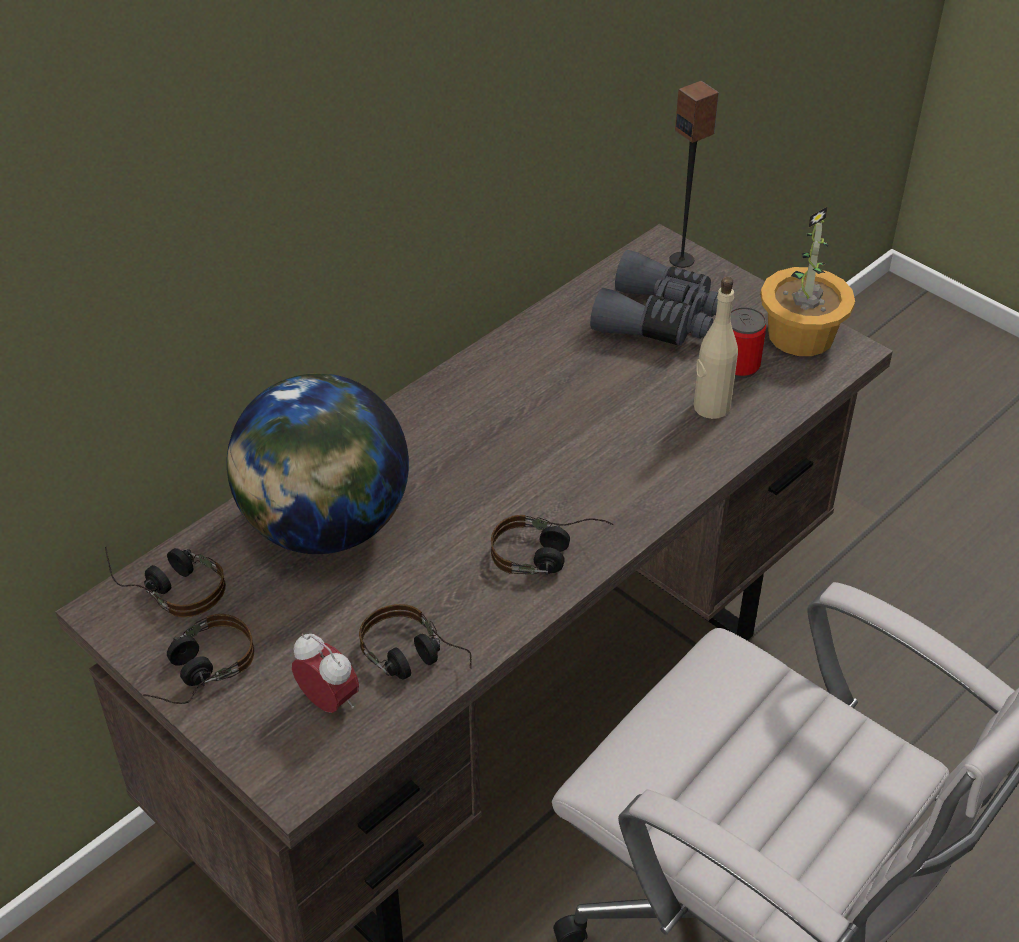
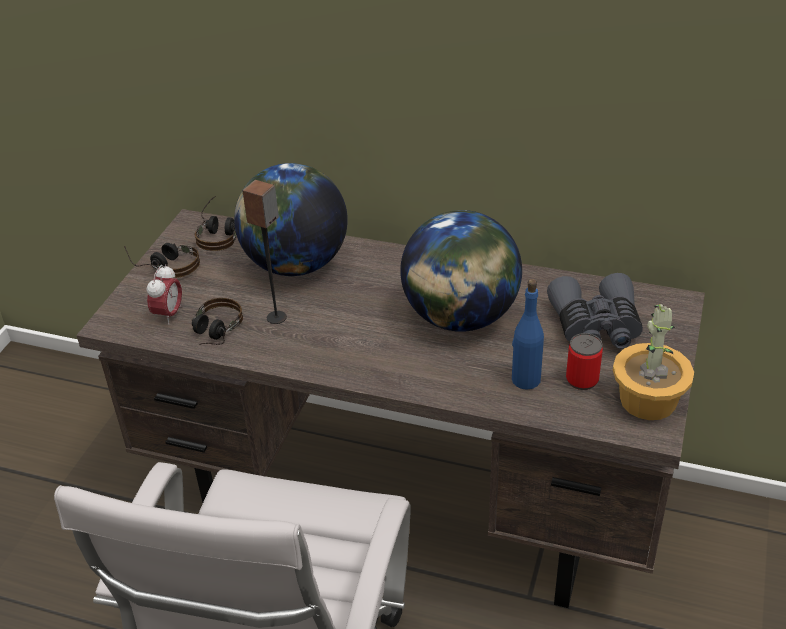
camera: 65 degrees right, 5 degrees down
headphones [491,515,614,575] -> none
speaker [669,81,719,268] -> speaker moved to [242,180,287,324]
beige bottle [694,277,738,419] -> blue bottle [512,279,544,390]
none -> globe [400,210,522,332]

